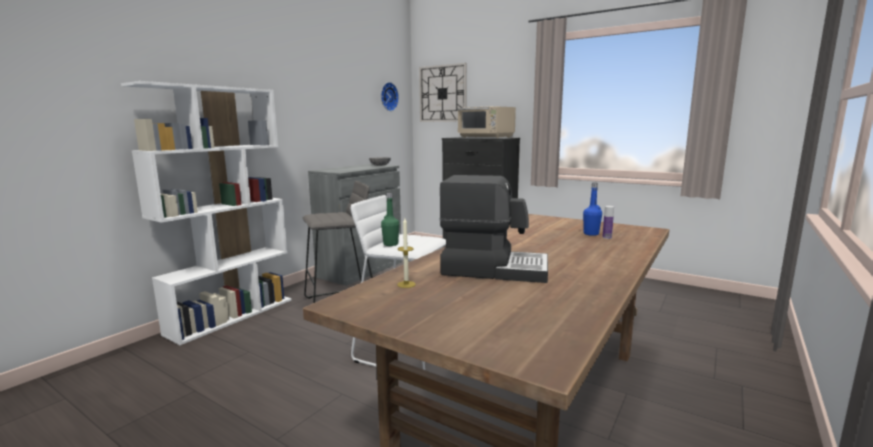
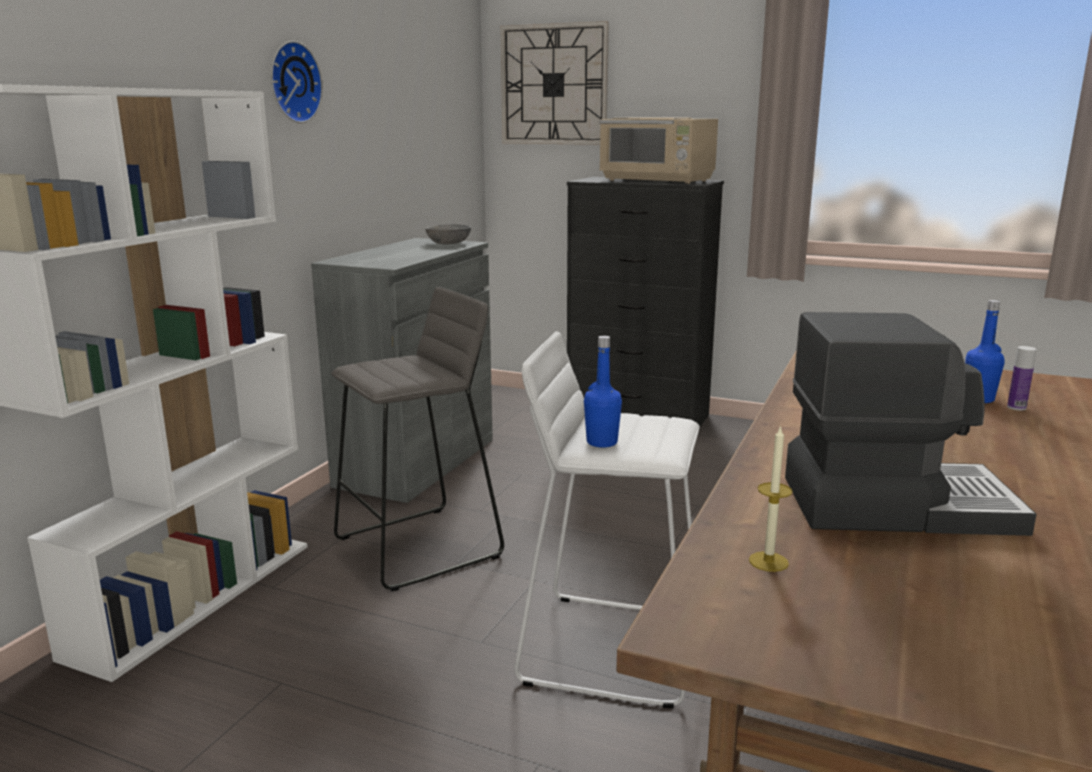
camera: 10 degrees left, 5 degrees up
wall clock [381,82,399,111] -> wall clock moved to [271,41,323,123]
green bottle [381,193,399,246] -> blue bottle [584,336,622,448]

